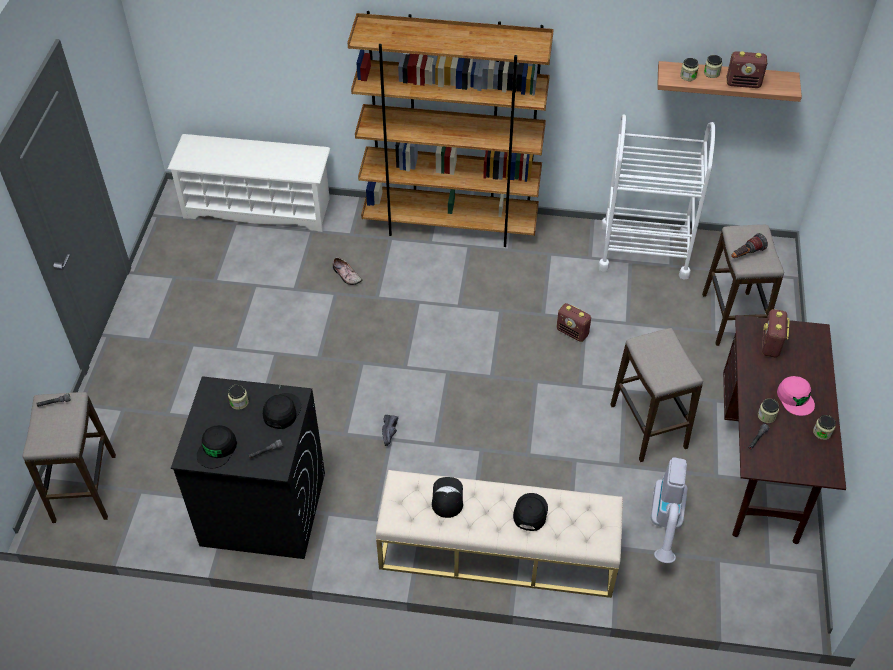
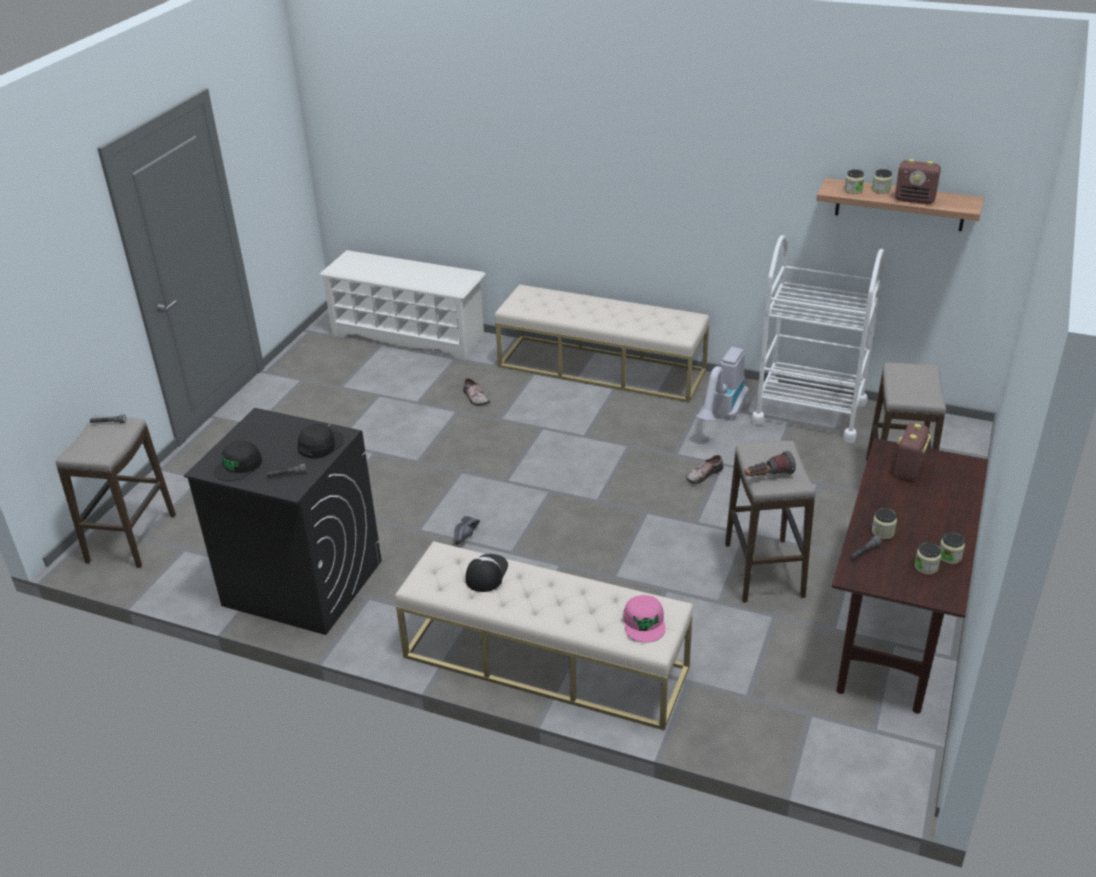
camera: 15 degrees right, 15 degrees down
jar [228,384,249,410] -> jar moved to [914,542,941,575]
brown bookcase [347,11,554,247] -> beige bench [495,284,709,403]
black cap [513,493,548,531] -> none
radio [557,303,591,342] -> shoe [686,455,723,484]
vacuum cleaner [651,457,688,563] -> vacuum cleaner moved to [696,347,749,421]
flashlight [731,233,768,258] -> flashlight moved to [744,451,796,476]
pink cap [777,376,815,416] -> pink cap moved to [623,595,665,643]

